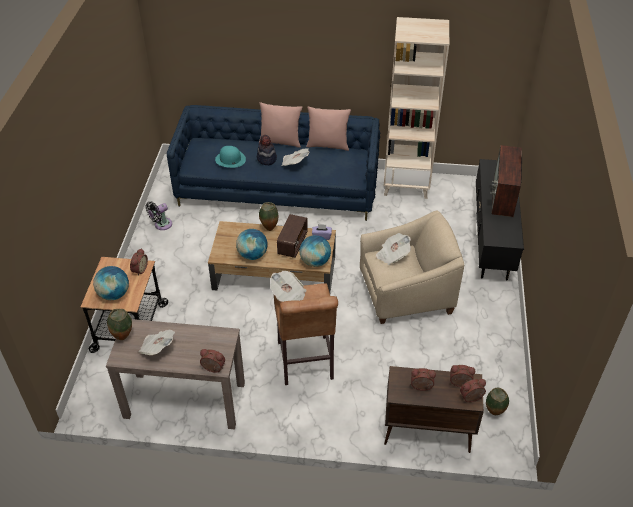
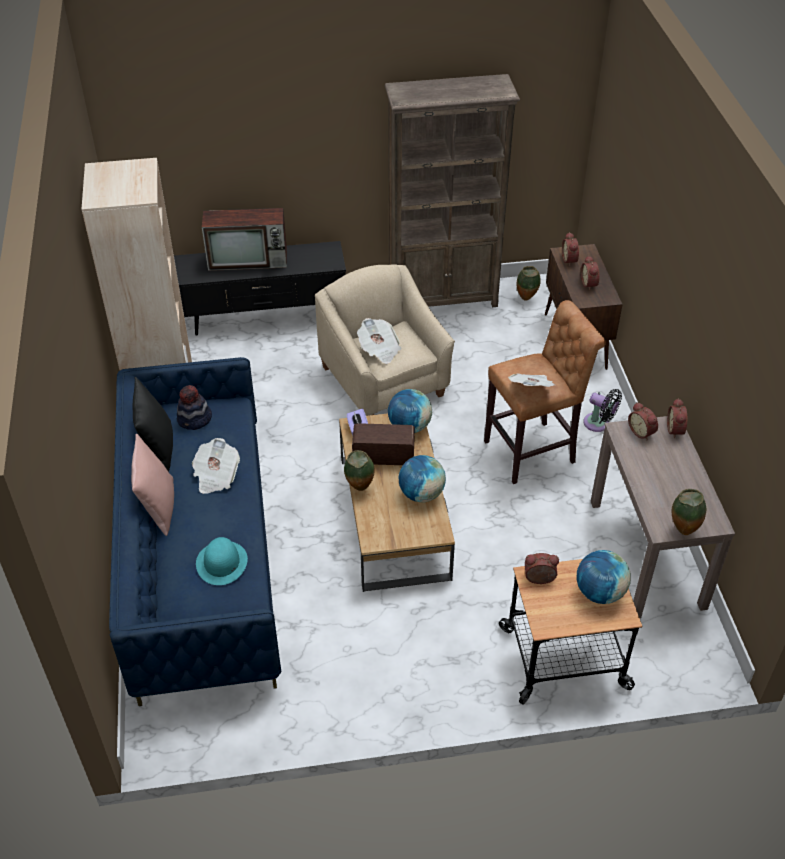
camera: 105 degrees left, 0 degrees up
newspaper [138,329,175,355] -> none
black fan [146,201,172,230] -> black fan moved to [583,389,622,432]
hat [257,135,277,165] -> hat moved to [177,385,212,430]
pink pillow [306,107,351,151] -> black pillow [133,377,173,472]
alarm clock [460,379,486,402] -> alarm clock moved to [628,402,658,441]
none -> brown bookcase [385,74,520,307]

